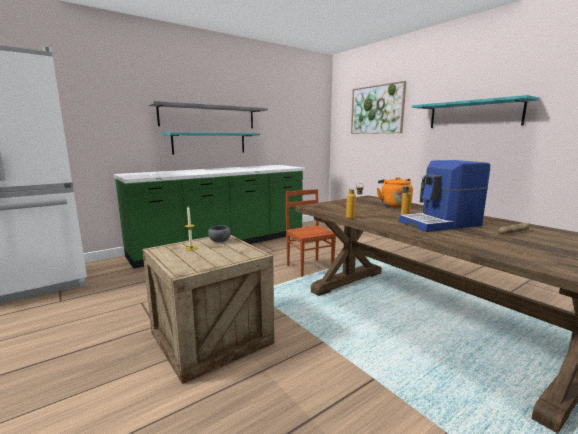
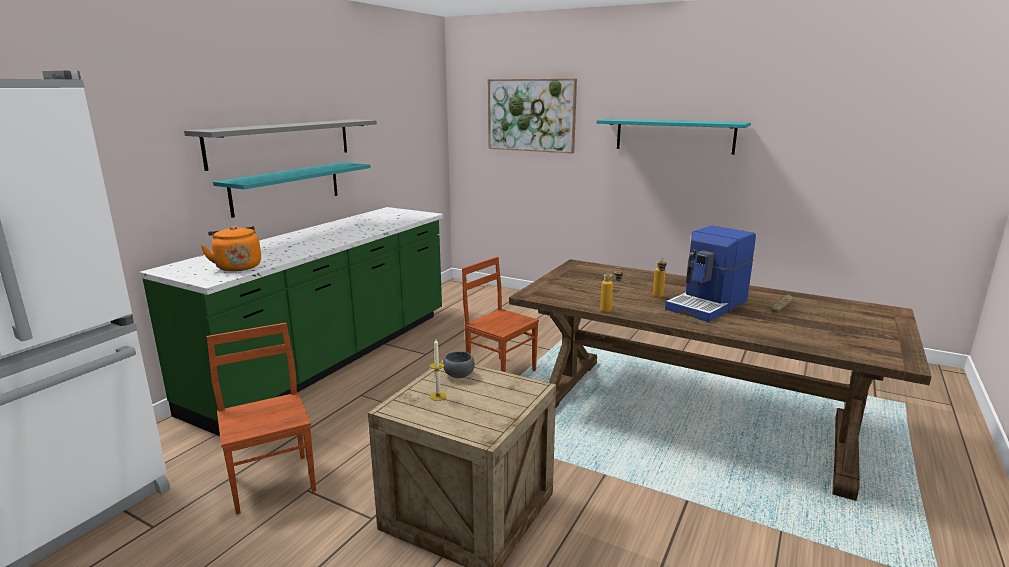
camera: 25 degrees left, 5 degrees up
orange kettle [377,177,413,208] -> orange kettle moved to [200,226,261,271]
none -> brown chair [207,323,316,515]

